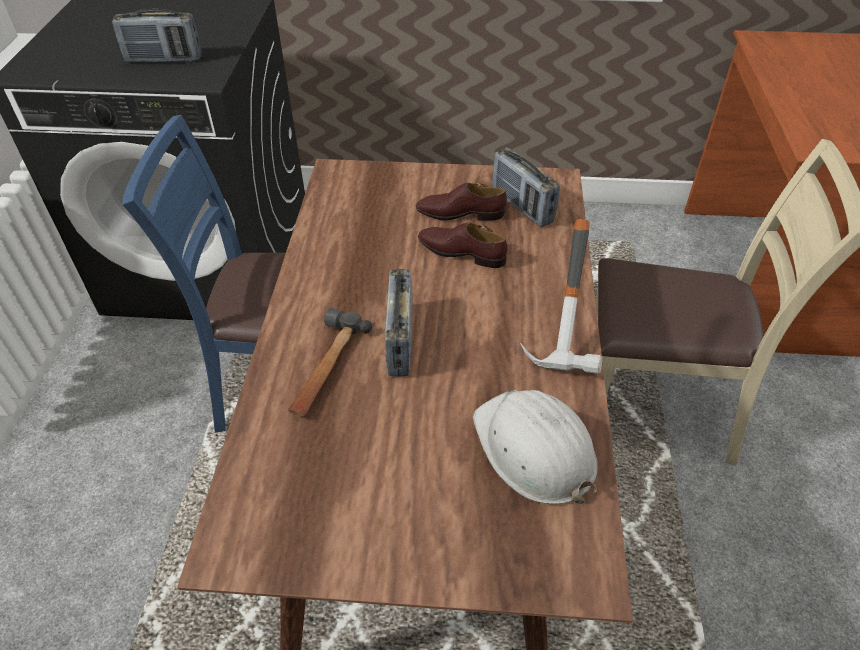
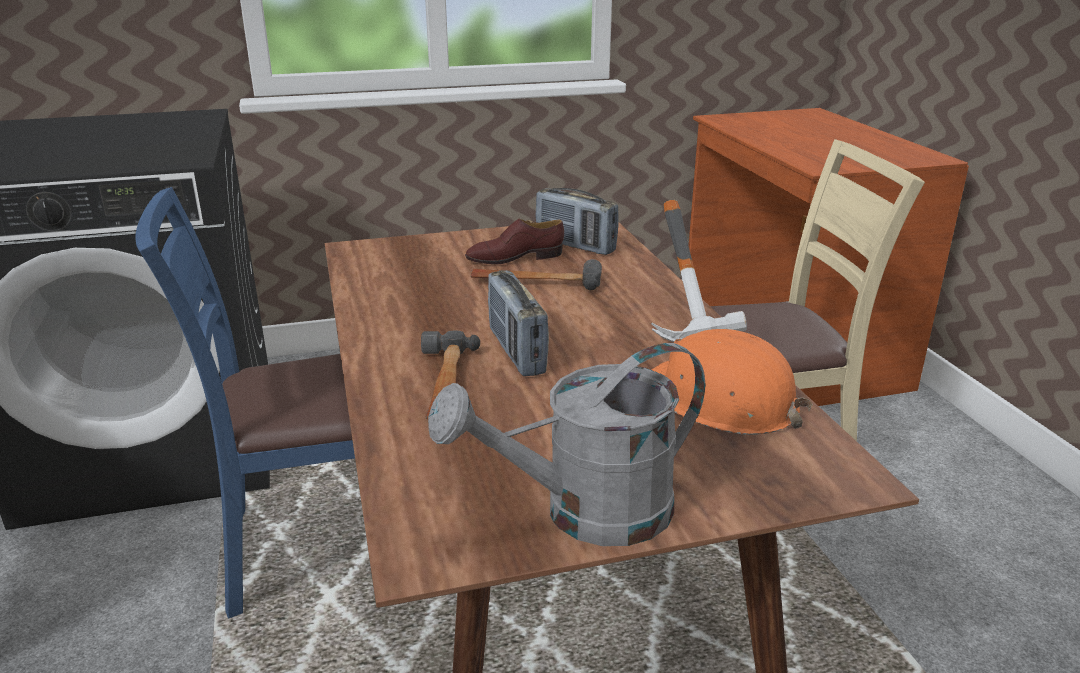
camera: 20 degrees left, 20 degrees down
radio [112,9,202,63] -> none
brown shoe [418,222,508,268] -> hammer [471,259,602,290]
white hard hat [473,390,598,504] -> orange hard hat [652,329,813,435]
none -> grey watering can [428,343,705,546]

